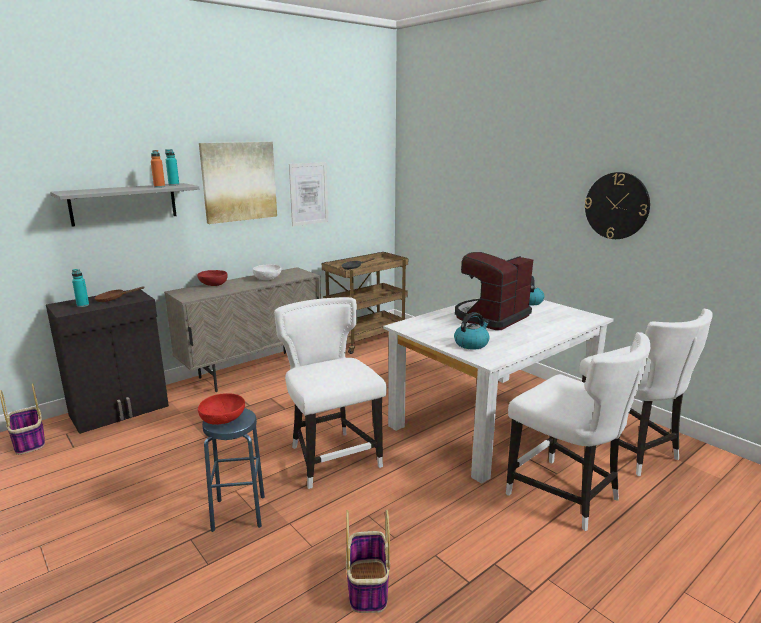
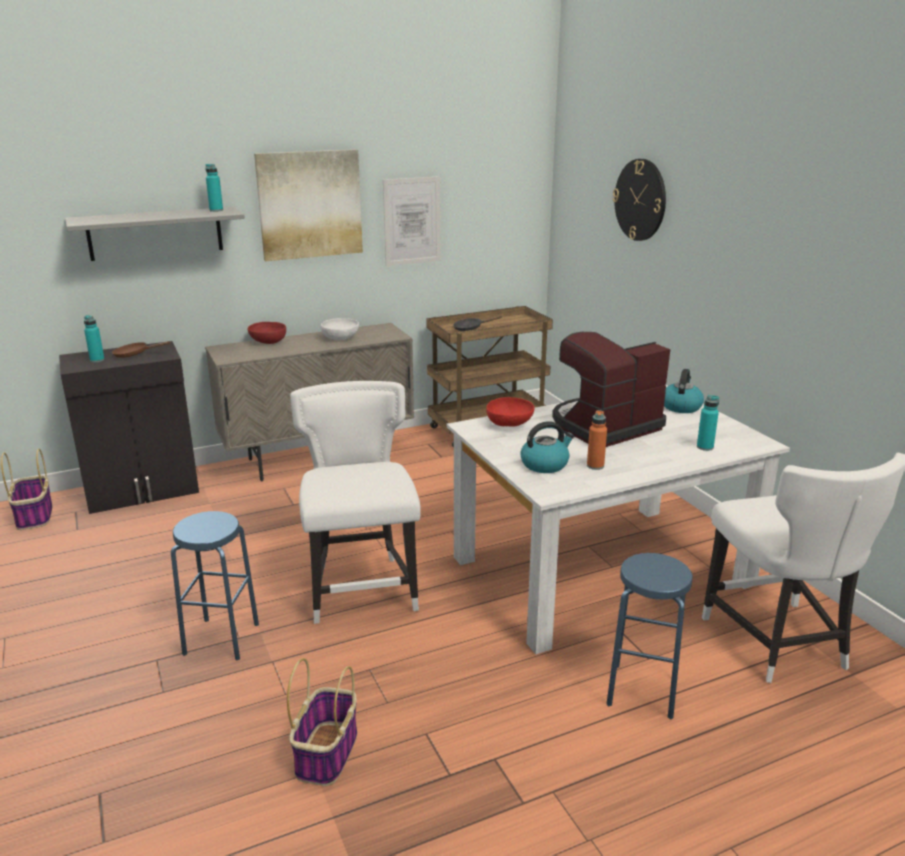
camera: 15 degrees right, 5 degrees up
orange bottle [151,150,165,188] -> orange bottle moved to [587,410,607,470]
red bowl [198,393,245,425] -> red bowl moved to [486,397,534,426]
white chair [506,332,650,531] -> blue stool [607,553,693,719]
wall clock [584,172,650,239] -> wall clock moved to [613,159,666,241]
none -> turquoise bottle [697,395,719,451]

